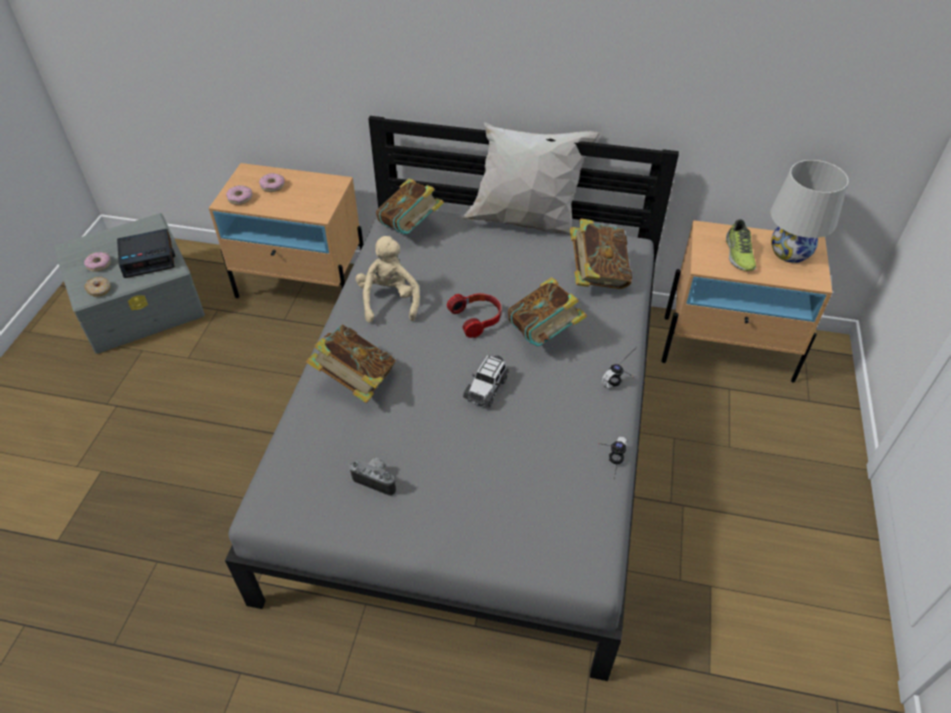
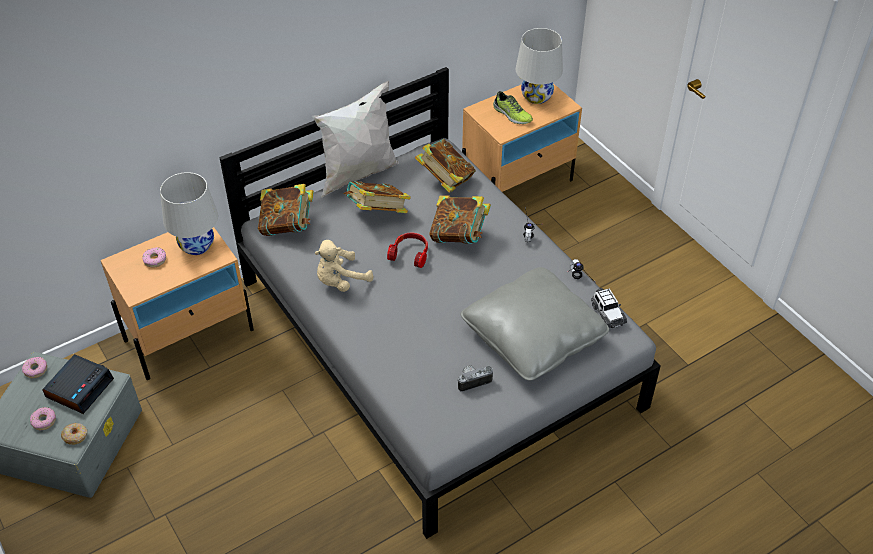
camera: 45 degrees left, 0 degrees up
donut [226,185,252,205] -> donut moved to [22,357,47,378]
book [306,324,396,403] -> book moved to [344,181,411,213]
beige plush toy [355,236,420,323] -> beige plush toy turned 75 degrees counterclockwise [314,240,373,292]
toy car [463,355,509,407] -> toy car moved to [591,288,627,328]
none -> white table lamp [160,172,218,255]
none -> grey pillow [461,267,609,381]

